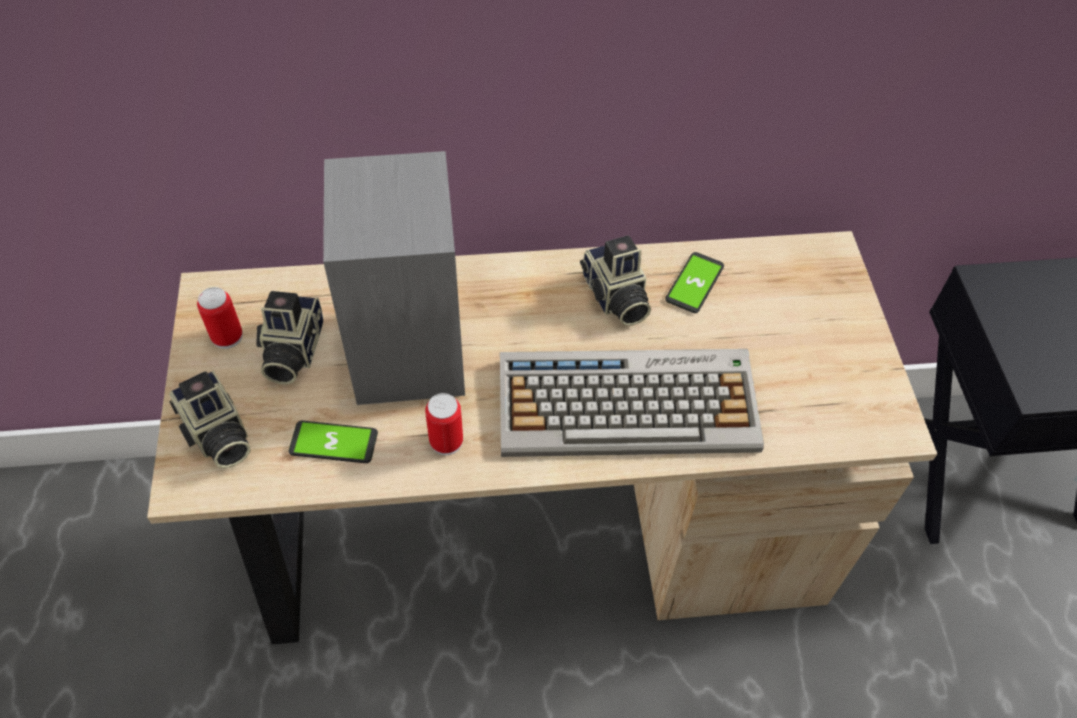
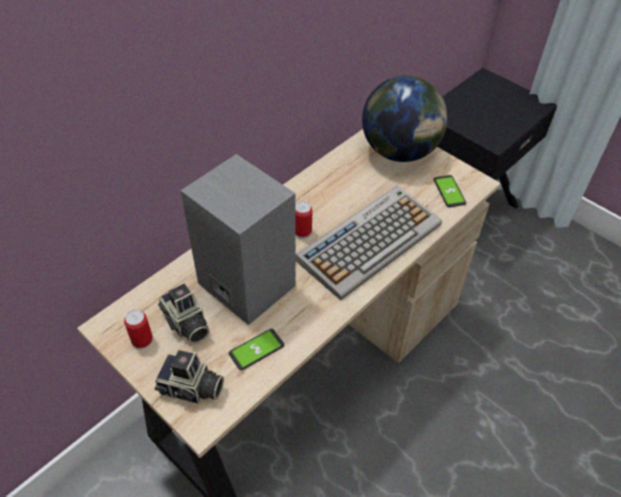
camera: 40 degrees left, 5 degrees down
can [425,393,463,455] -> can moved to [295,201,312,239]
camera [580,235,651,326] -> none
phone [665,252,724,313] -> phone moved to [434,175,466,207]
none -> globe [362,76,448,162]

